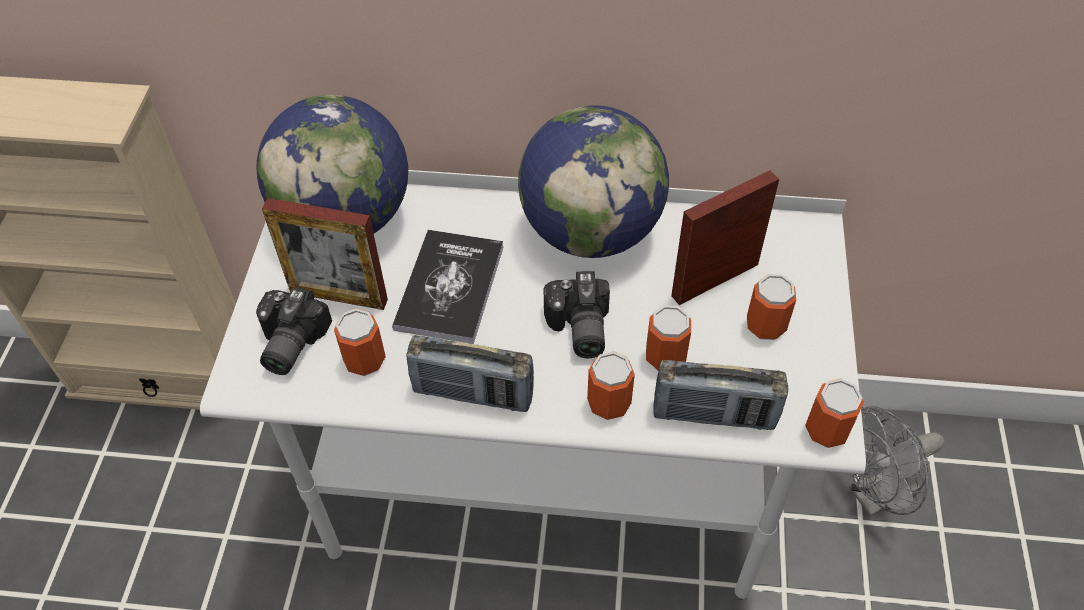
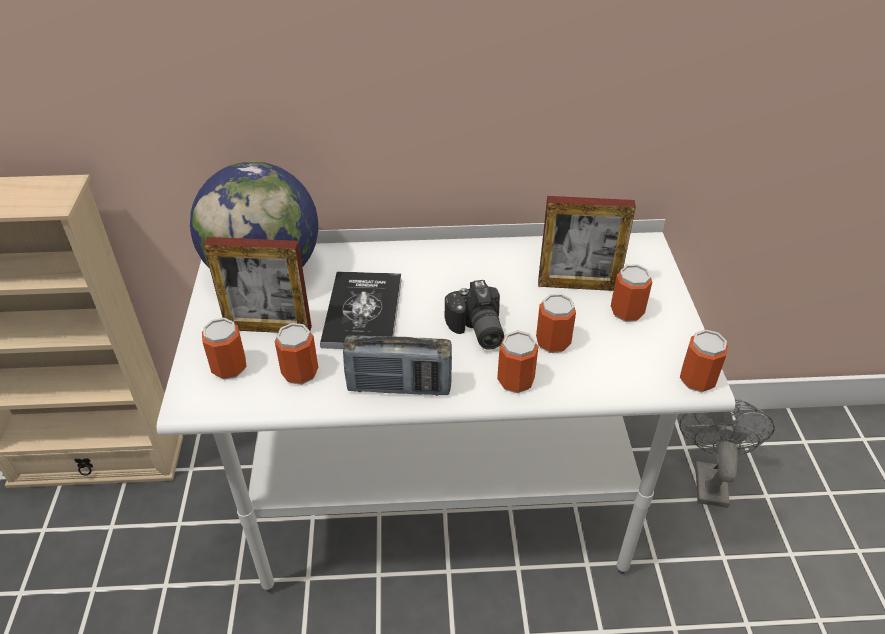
camera: 10 degrees left, 10 degrees down
camera [256,287,332,375] -> can [202,318,247,380]
globe [518,105,669,258] -> none
radio [653,360,788,430] -> none
picture frame [671,170,779,305] -> picture frame turned 135 degrees counterclockwise [538,196,636,291]
grey fan [849,407,945,517] -> grey fan turned 135 degrees clockwise [679,399,775,508]

